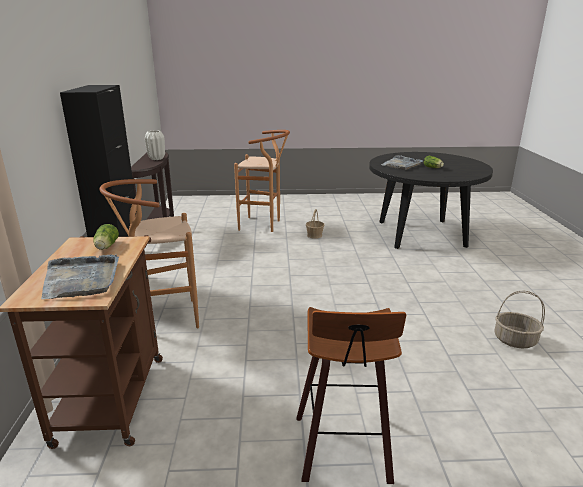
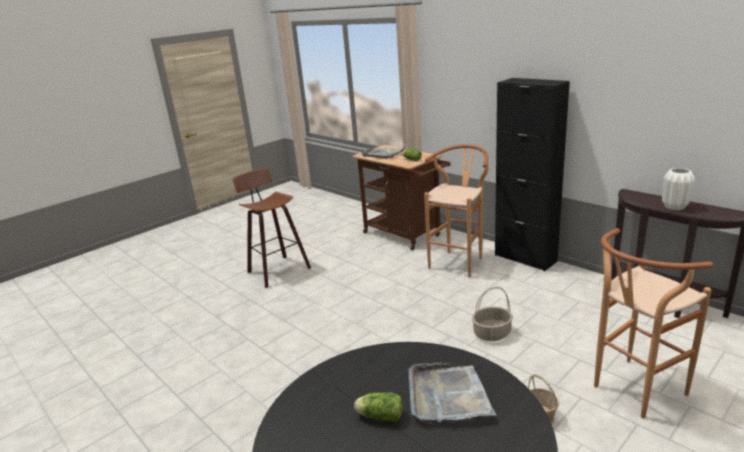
camera: 140 degrees right, 0 degrees up
basket [494,291,545,348] -> basket moved to [472,287,513,341]

